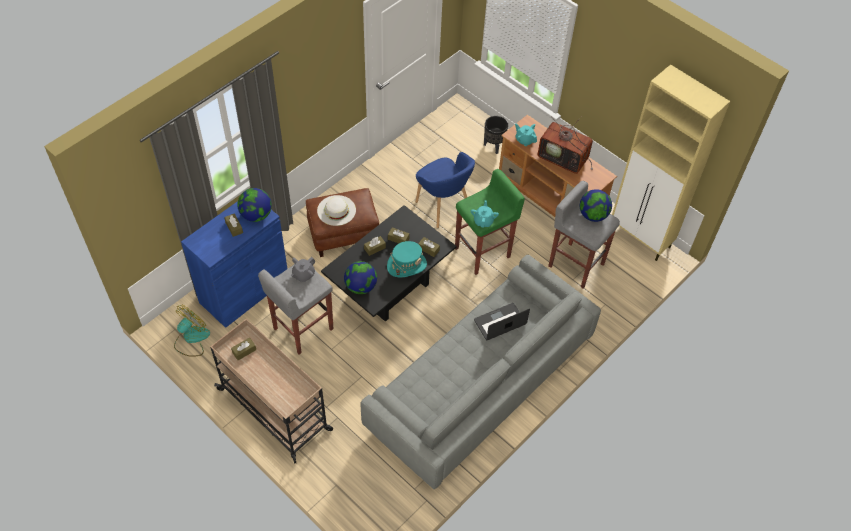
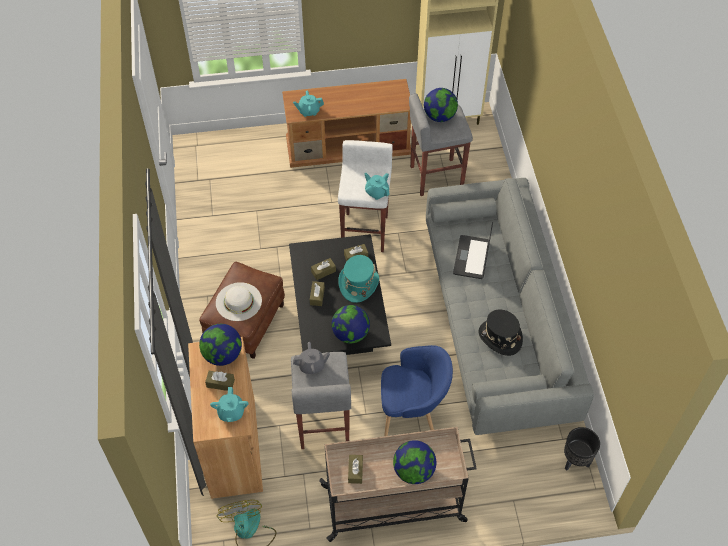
camera: 50 degrees left, 0 degrees up
blue cabinet [181,201,287,328] -> brown cabinet [188,337,263,499]
grey teapot [291,257,316,282] -> grey teapot turned 90 degrees counterclockwise [293,342,330,374]
blue armchair [416,152,475,228] -> blue armchair moved to [381,345,453,436]
green stool [455,169,525,275] -> white stool [338,140,393,252]
black planter [484,116,508,154] -> black planter moved to [564,427,600,470]
television [538,116,593,174] -> none
none -> turquoise teapot [210,387,249,422]
none -> globe [393,440,436,484]
none -> black hat [479,309,523,356]

